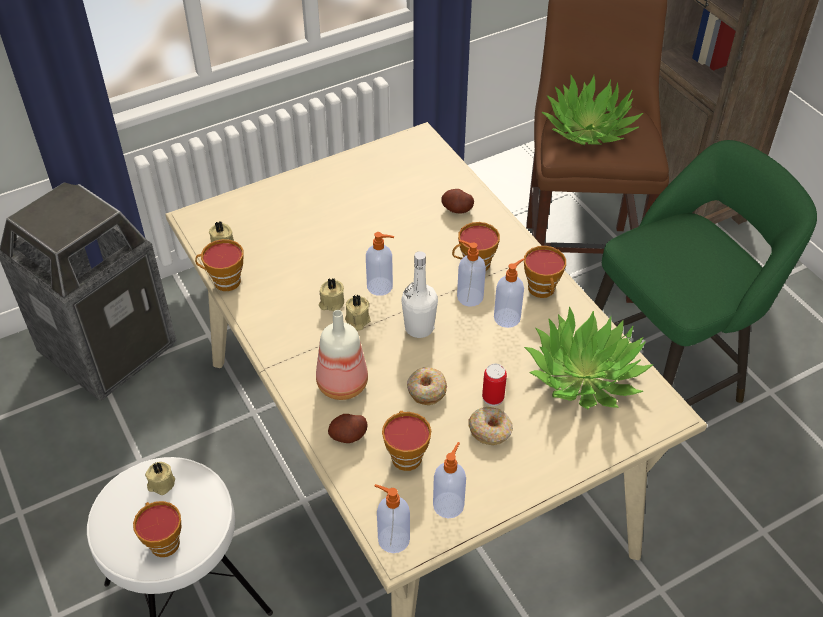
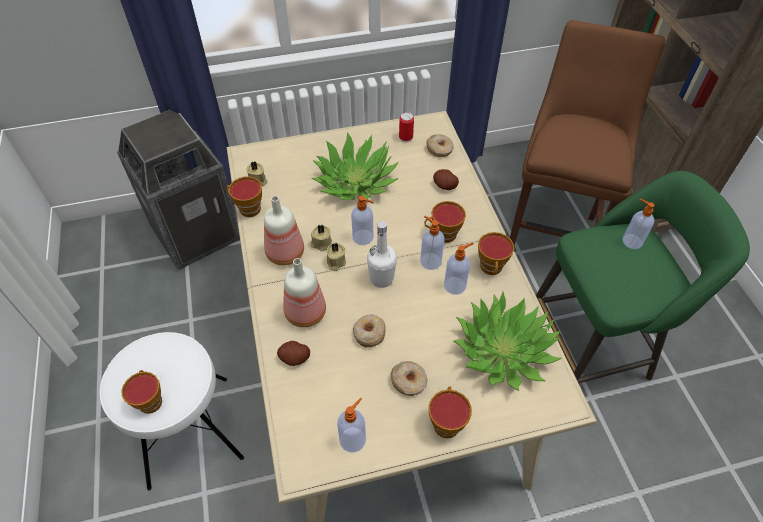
camera: 15 degrees right, 5 degrees up
beige candle [145,462,175,495] -> none
soap dispenser [374,484,410,553] -> soap dispenser moved to [622,199,655,249]
cup [382,411,431,471] -> cup moved to [429,387,472,438]
can [482,364,507,406] -> can moved to [399,112,414,143]
potted plant [542,75,643,145] -> potted plant moved to [312,132,399,200]
none -> bottle [264,196,304,265]
none -> donut [426,134,454,157]

